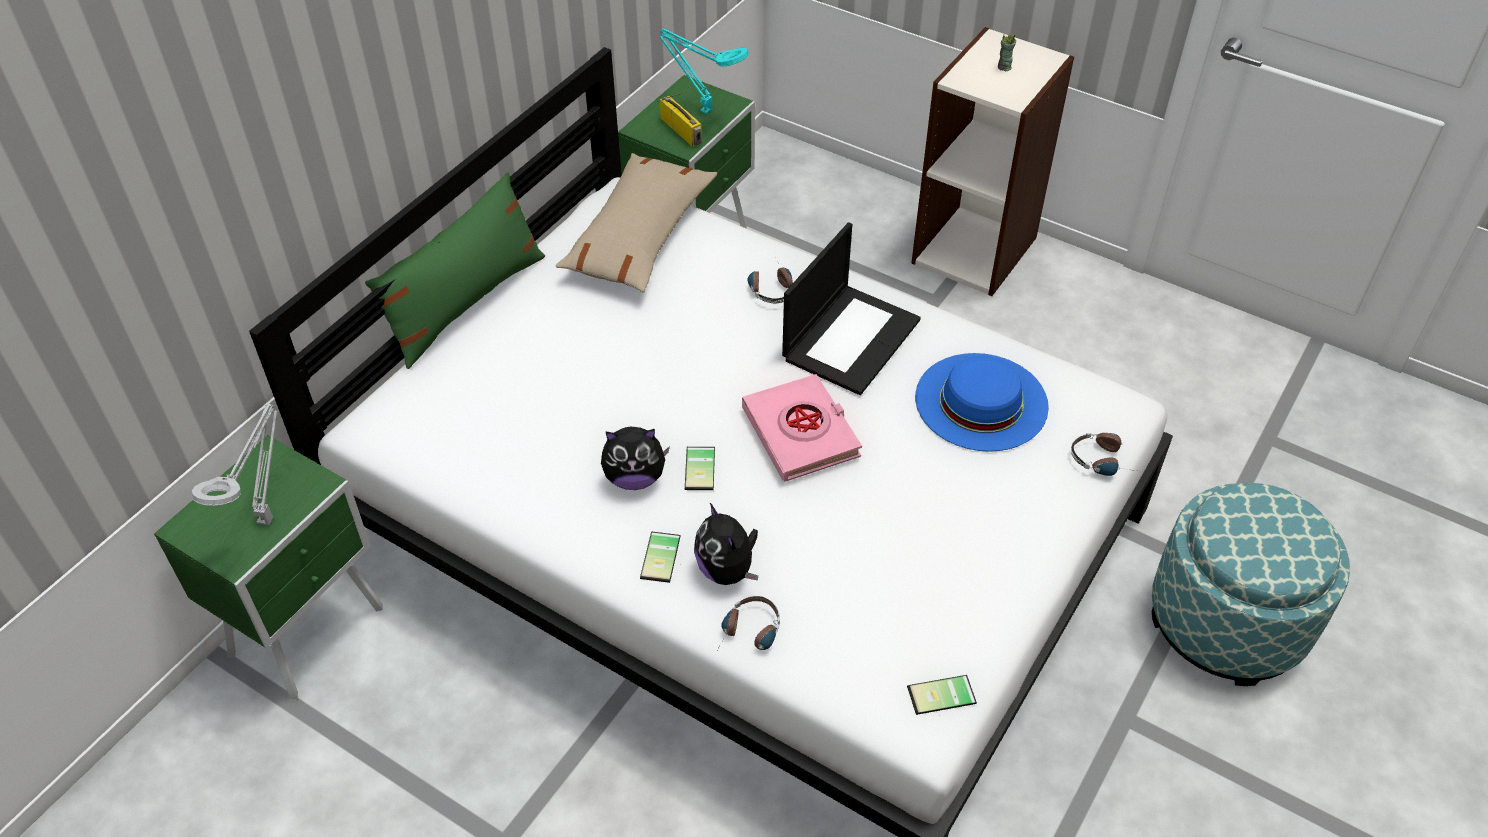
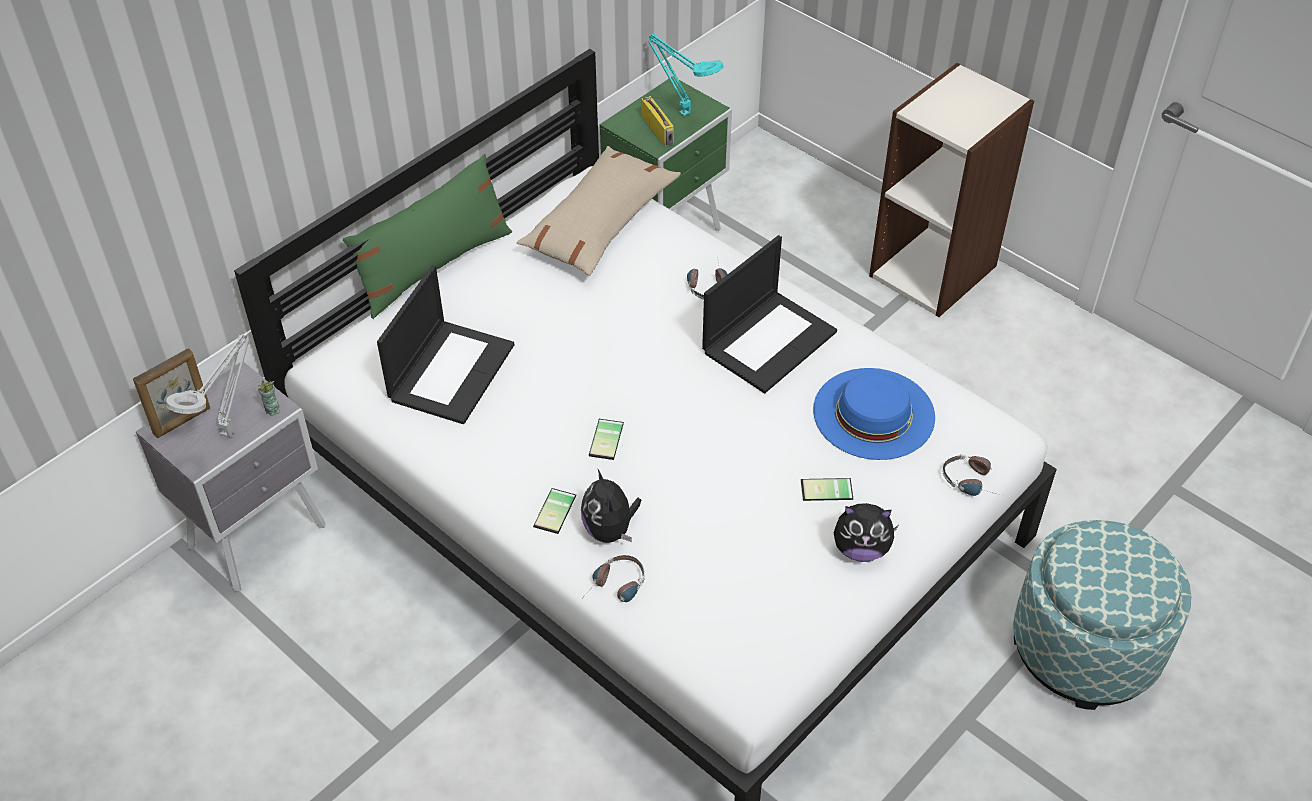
camera: 10 degrees right, 0 degrees up
green nightstand [154,435,383,699] -> grey nightstand [136,362,326,592]
plush toy [601,427,670,490] -> plush toy moved to [834,503,898,562]
pink book [742,374,862,482] -> none
phone [907,675,977,715] -> phone moved to [801,478,853,501]
cup [998,34,1016,71] -> cup moved to [258,380,280,416]
none -> picture frame [133,348,210,438]
none -> laptop [377,265,514,424]

